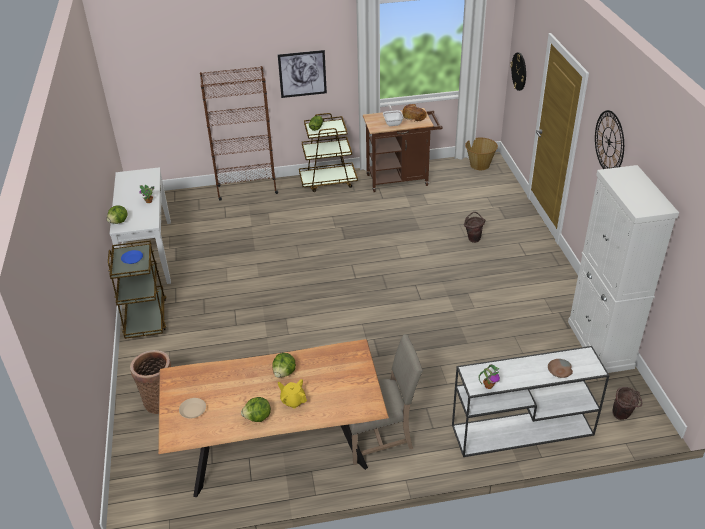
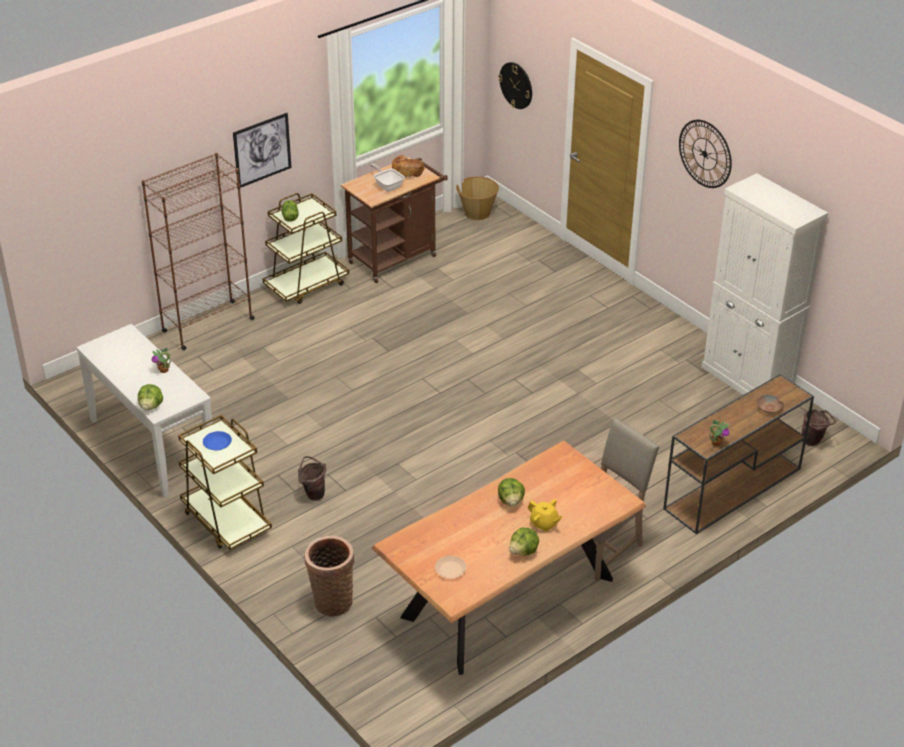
camera: 30 degrees left, 0 degrees up
yellow teapot [278,379,307,409] -> yellow teapot turned 150 degrees counterclockwise [528,499,562,532]
white console table [452,346,610,457] -> brown console table [663,374,814,534]
brown bucket [464,212,485,243] -> brown bucket moved to [298,456,326,501]

